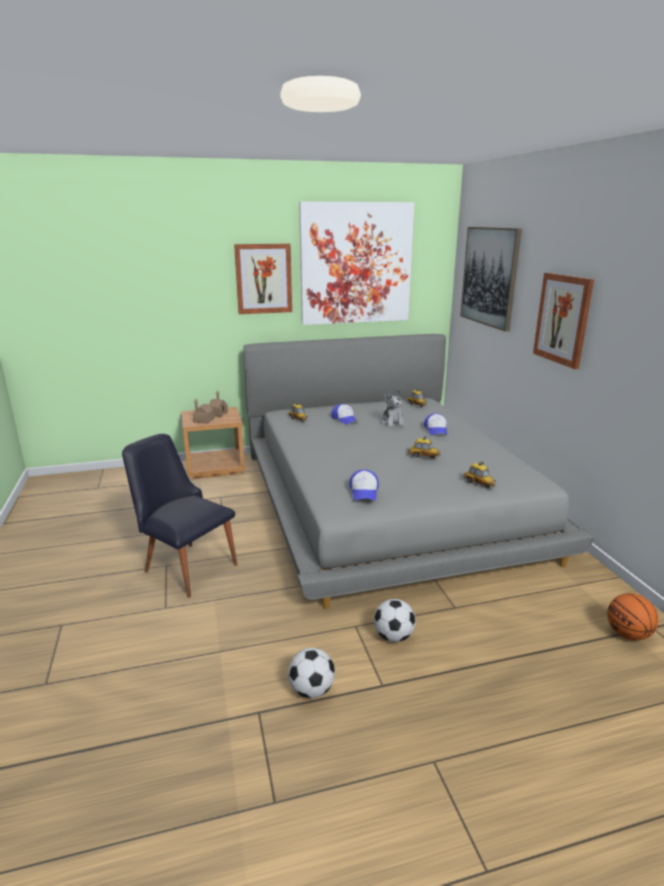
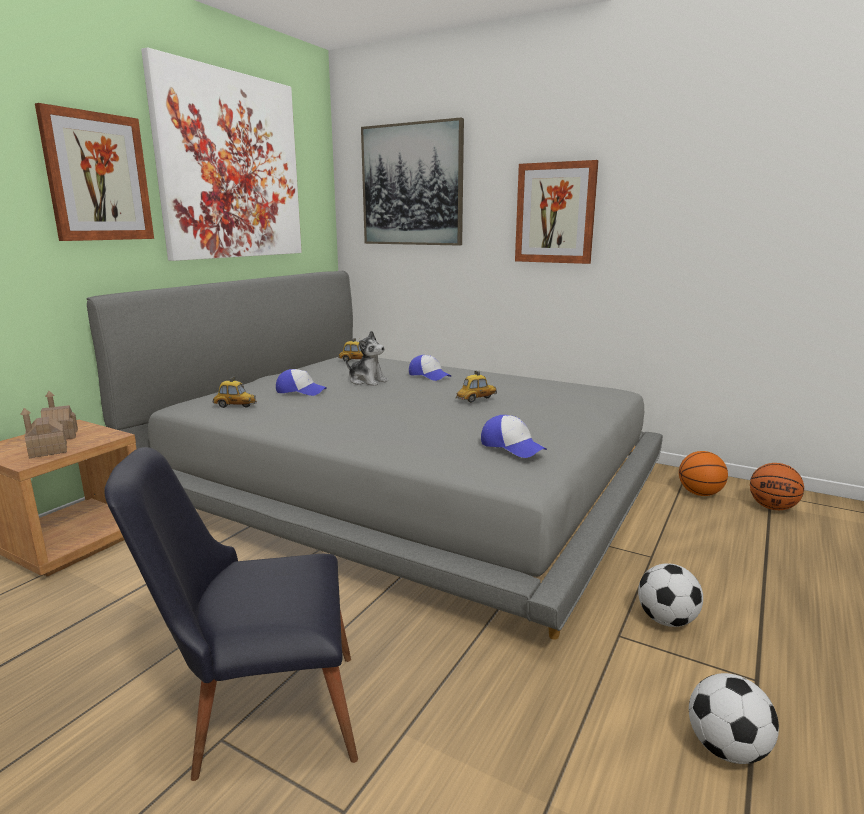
camera: 45 degrees left, 5 degrees down
toy car [463,462,496,488] -> none
none -> basketball [679,451,728,496]

